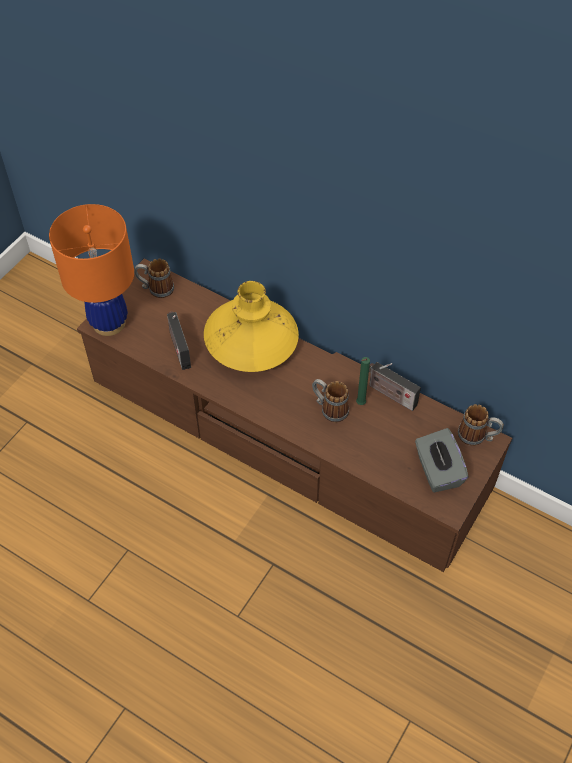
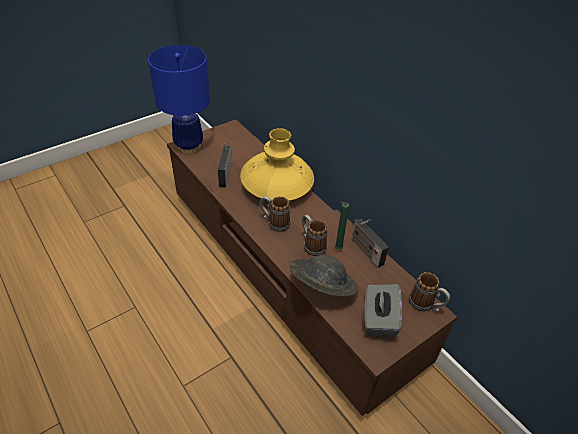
camera: 20 degrees right, 10 degrees down
orange table lamp [49,204,134,336] -> blue table lamp [148,45,210,154]
mug [134,259,174,298] -> mug moved to [260,196,291,232]
none -> grey hat [290,255,358,296]

